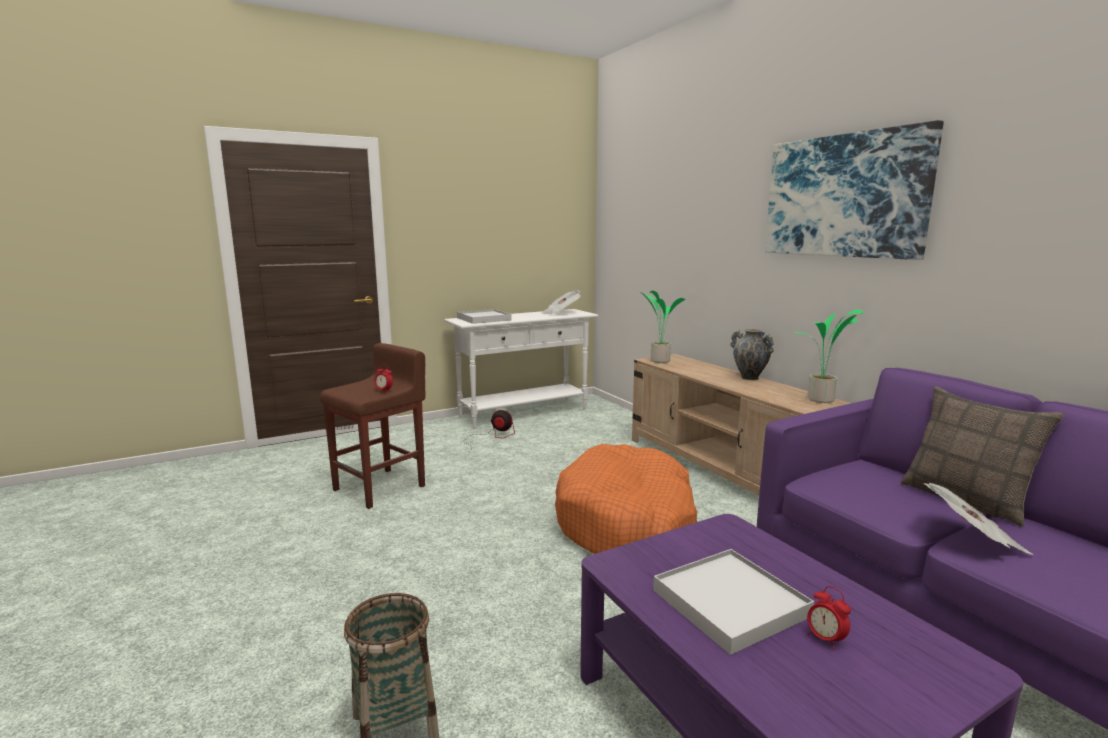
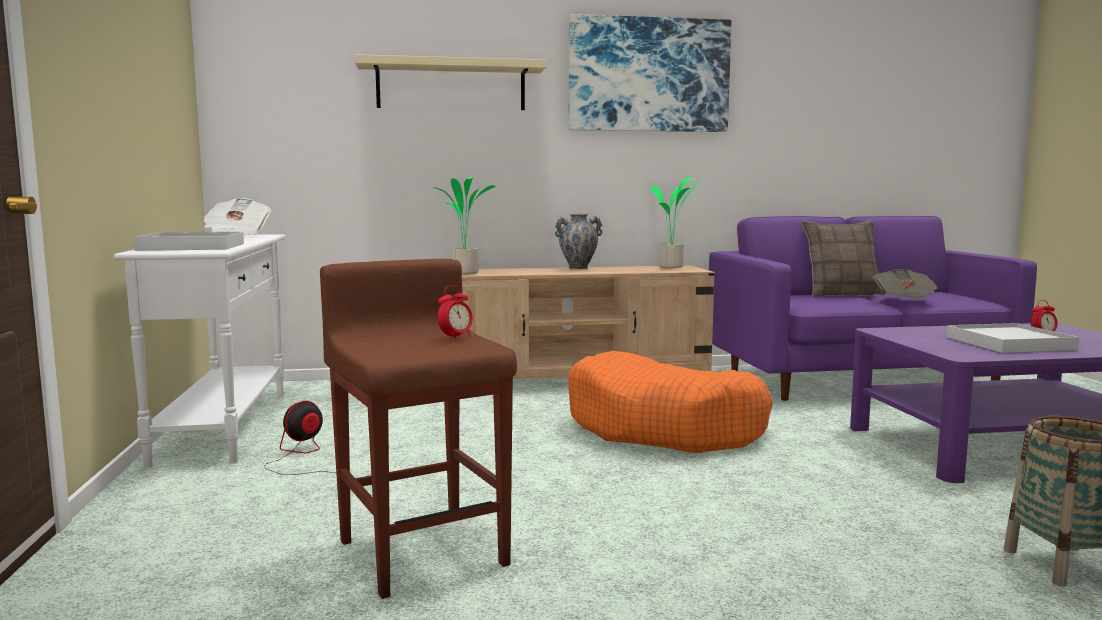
camera: 70 degrees left, 5 degrees down
none -> beige shelf [355,54,546,110]

